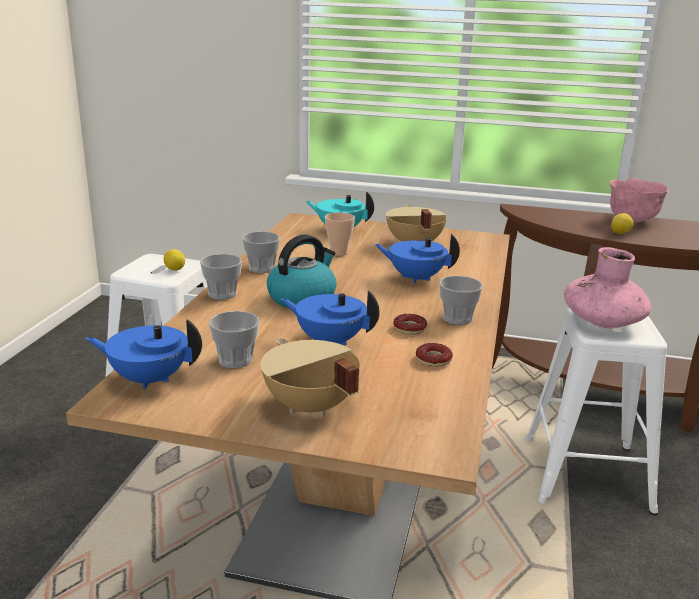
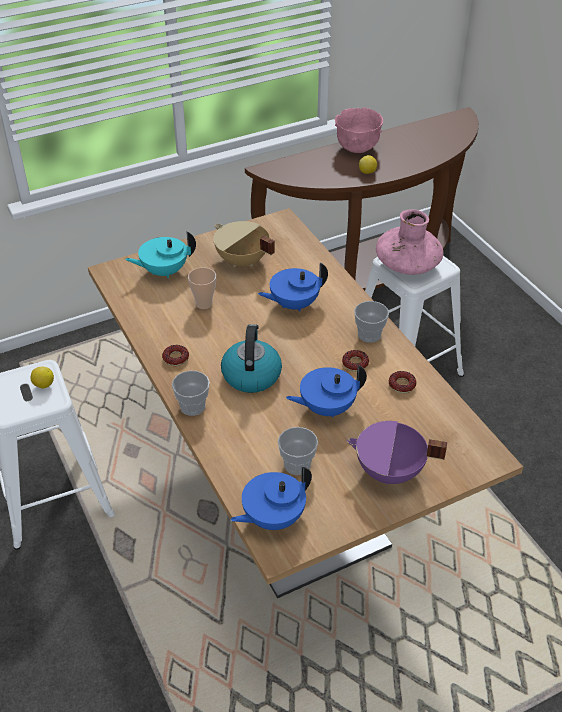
camera: 40 degrees left, 20 degrees up
cup [242,231,280,273] -> donut [162,345,189,366]
beige cooking pot [261,338,361,417] -> purple cooking pot [347,421,447,484]

